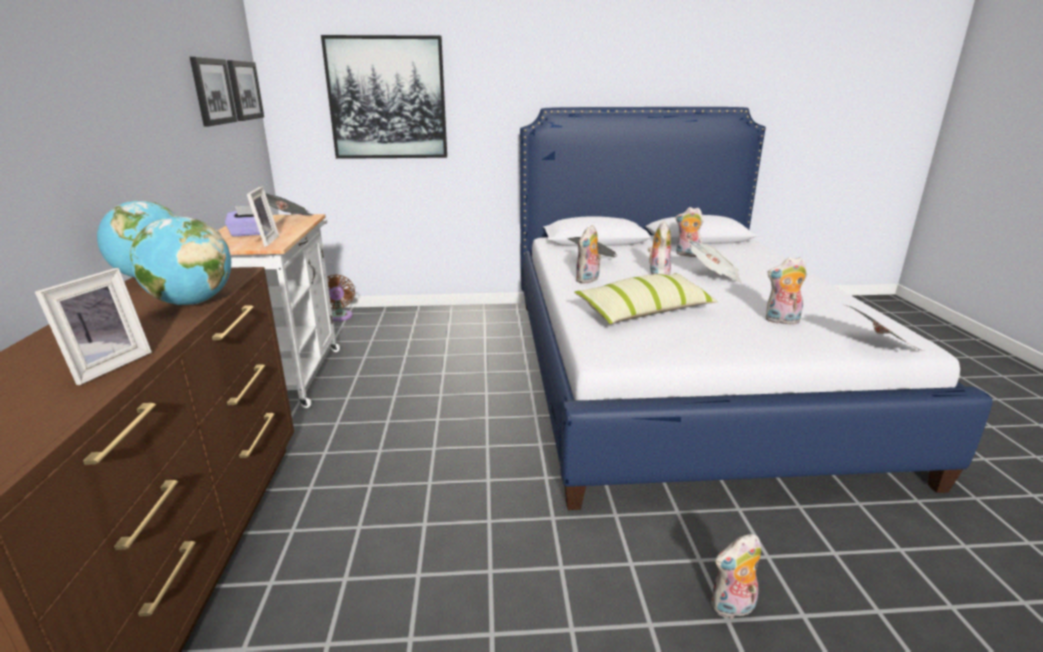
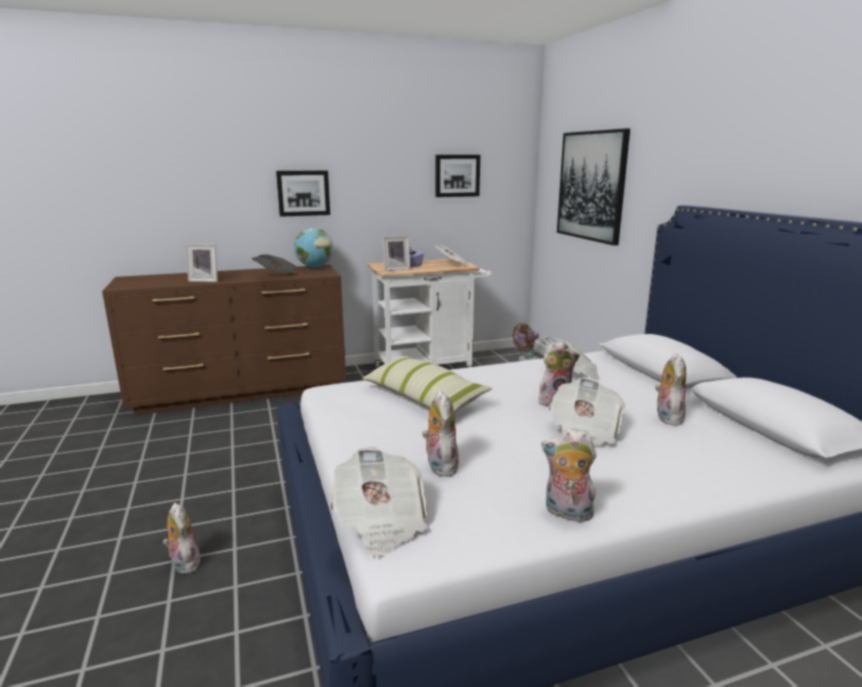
camera: 75 degrees right, 5 degrees down
globe [130,217,231,305] -> newspaper [252,255,297,273]
picture [227,60,264,121] -> picture moved to [276,170,330,217]
plush toy [575,225,602,284] -> plush toy moved to [541,429,598,524]

